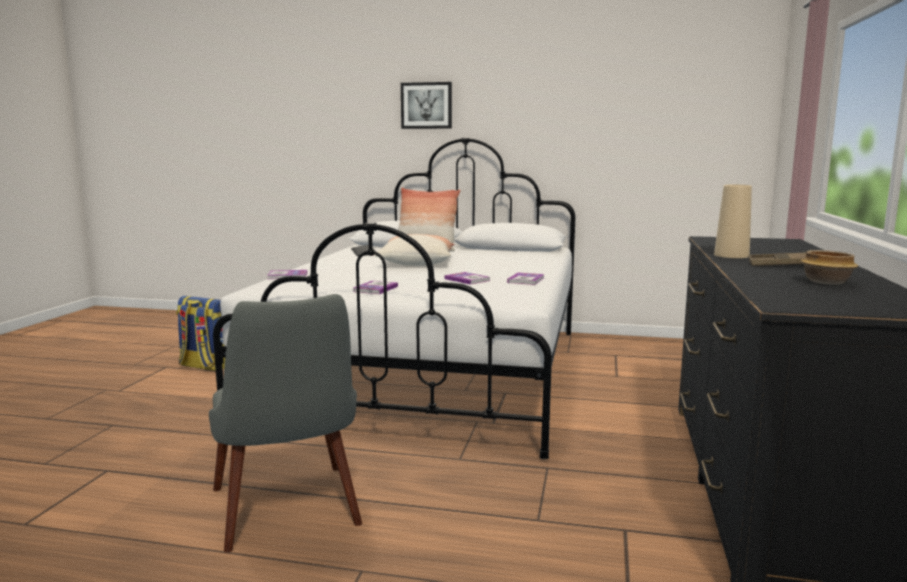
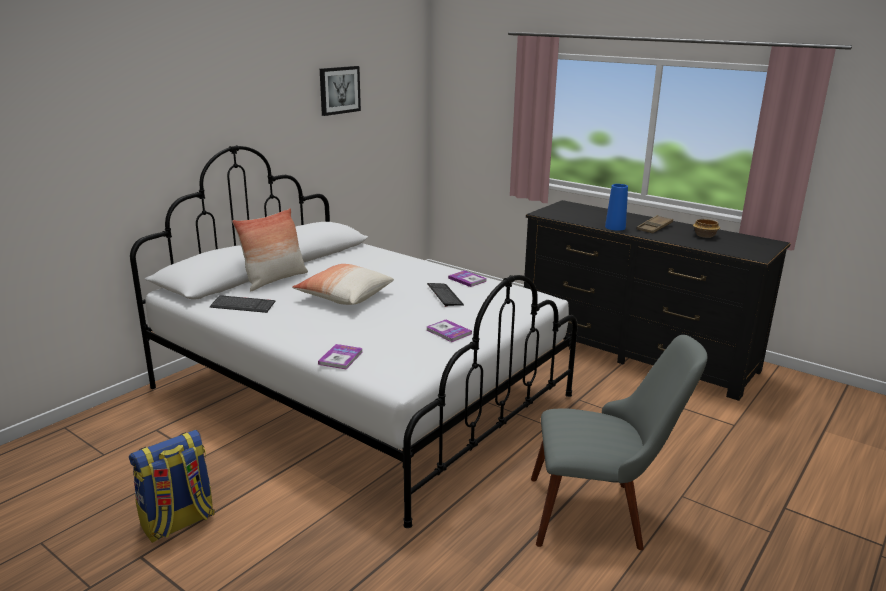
camera: 65 degrees left, 10 degrees up
picture [401,82,452,129] -> picture moved to [320,66,361,116]
book [445,272,490,285] -> keyboard [427,283,464,307]
beige vase [714,185,752,258] -> blue vase [605,184,628,231]

